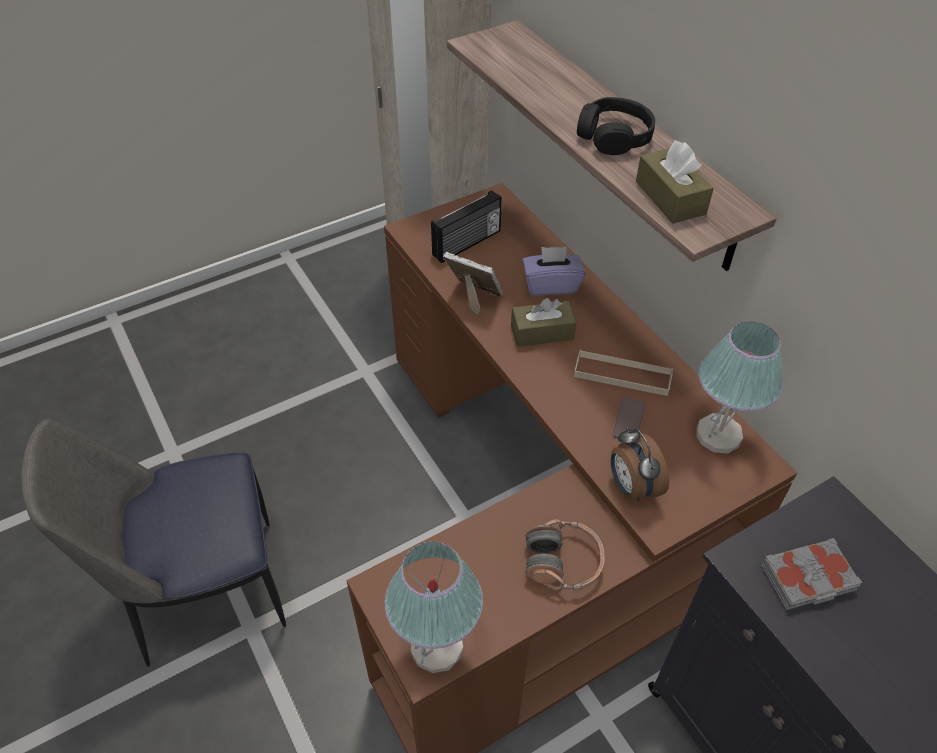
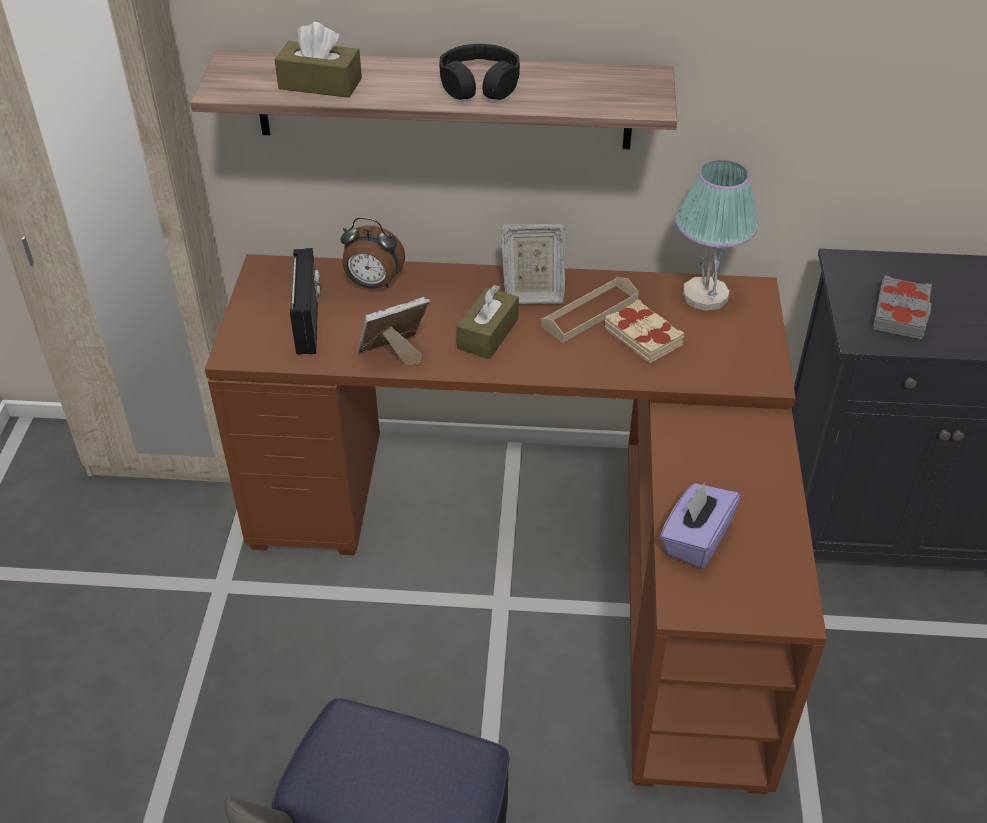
camera: 55 degrees left, 5 degrees down
table lamp [385,542,483,673] -> none
purple tissue box [522,247,586,296] -> purple tissue box moved to [660,483,741,569]
headphones [525,519,605,591] -> none
alarm clock [611,427,669,502] -> alarm clock moved to [341,217,405,289]
phone [613,397,645,438] -> beige book [604,299,684,363]
brown tissue box [636,140,714,224] -> brown tissue box moved to [274,22,362,98]
none -> picture frame [501,224,565,304]

